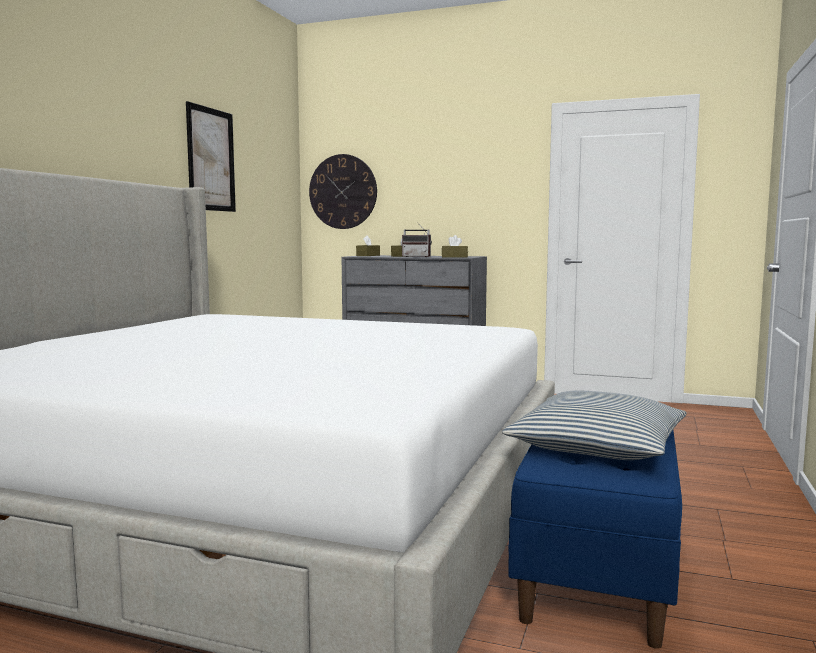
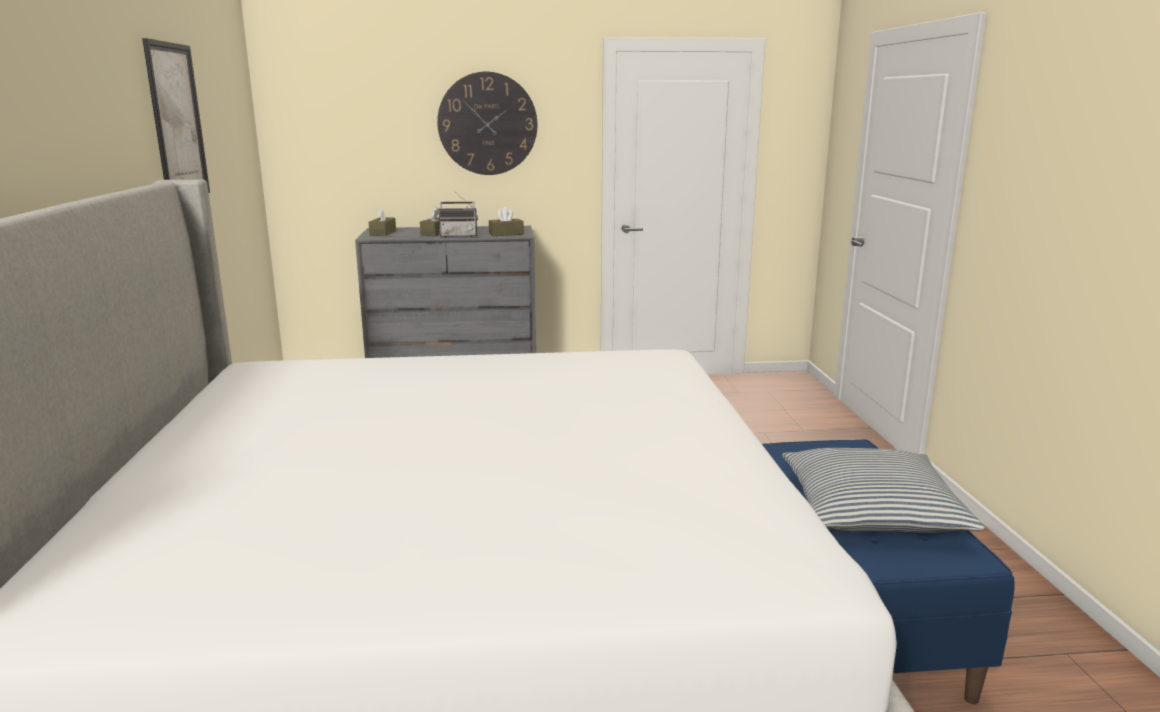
camera: 25 degrees left, 10 degrees up
wall clock [309,154,377,229] -> wall clock moved to [437,72,537,175]

